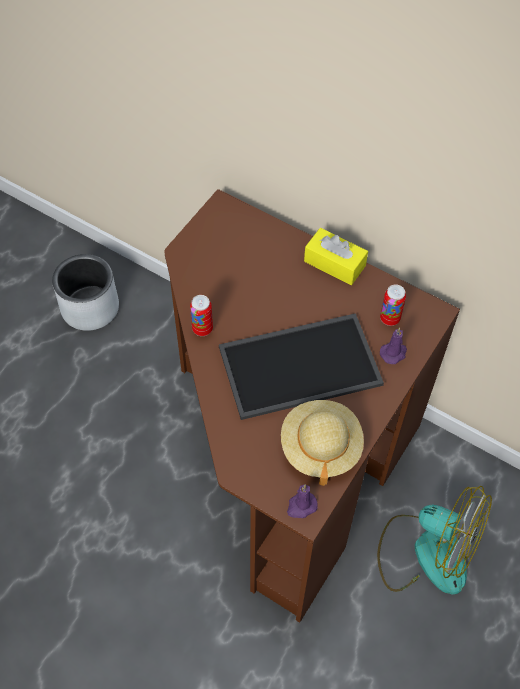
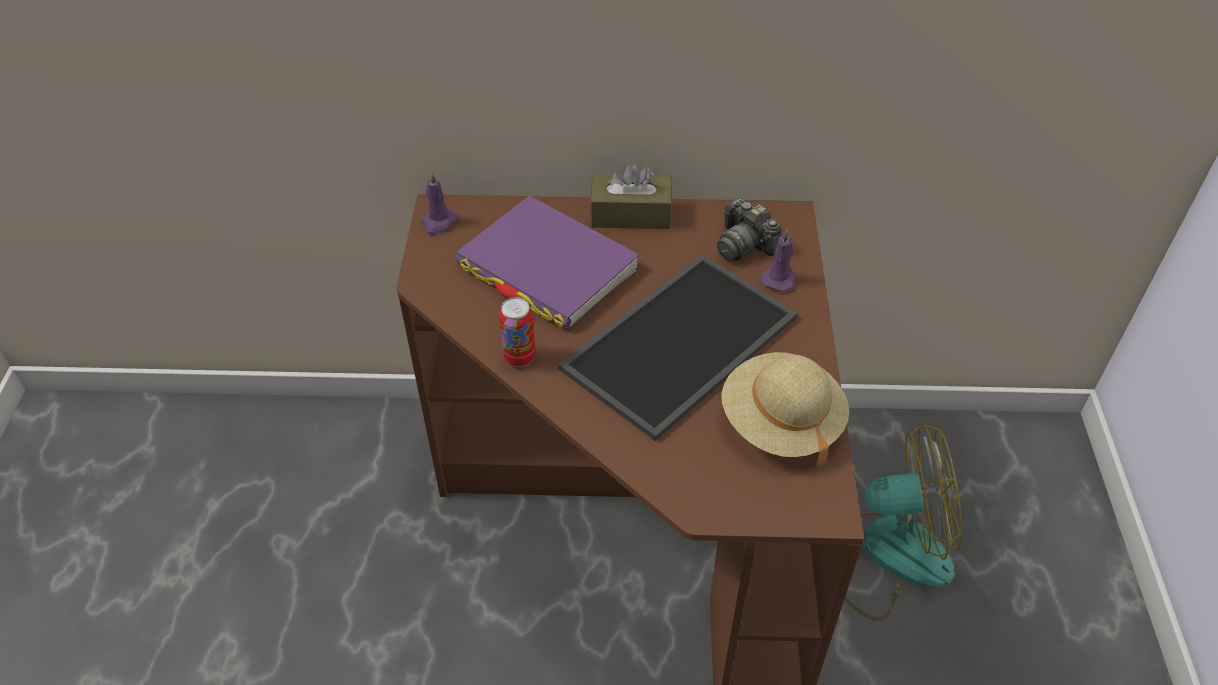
camera: 30 degrees left, 10 degrees down
grey planter [52,254,119,331] -> none
purple candle [287,484,318,518] -> purple candle moved to [422,171,458,235]
yellow tissue box [304,228,368,285] -> brown tissue box [590,163,672,229]
can [380,284,406,326] -> camera [717,198,782,261]
none -> purple book [456,196,639,329]

